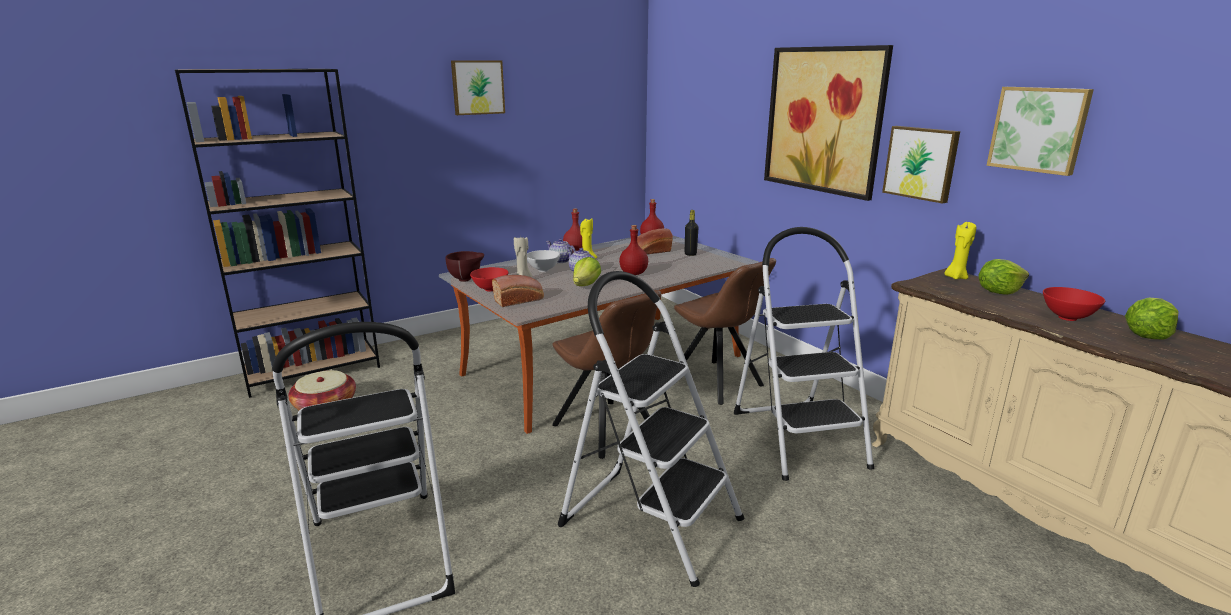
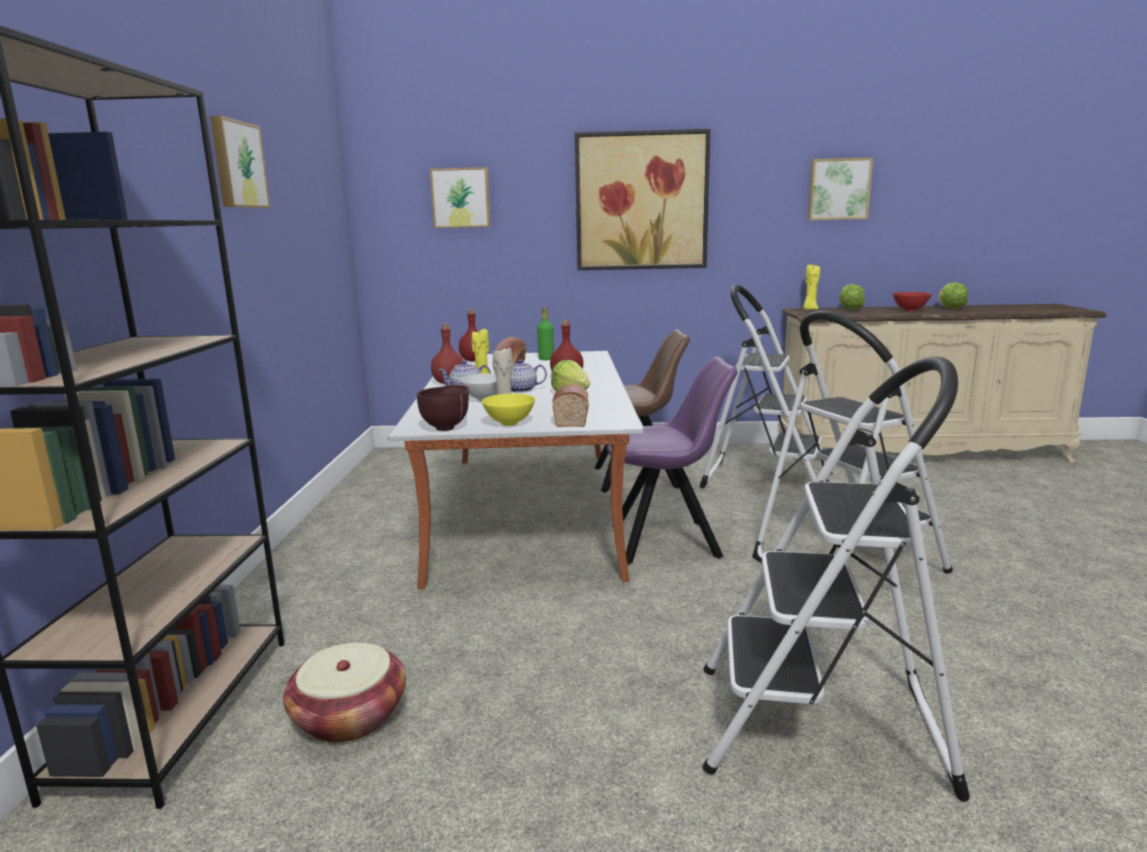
camera: 55 degrees left, 5 degrees down
red bowl [470,267,509,292] -> yellow bowl [482,394,535,426]
brown chair [552,290,661,459] -> purple chair [606,357,737,564]
black bottle [685,210,698,256] -> green bottle [537,308,554,360]
picture [882,126,960,204] -> picture moved to [430,167,491,228]

